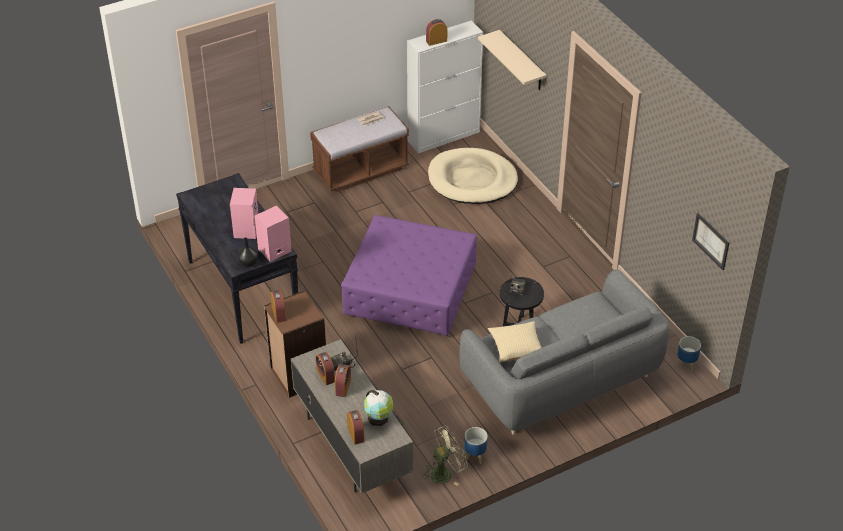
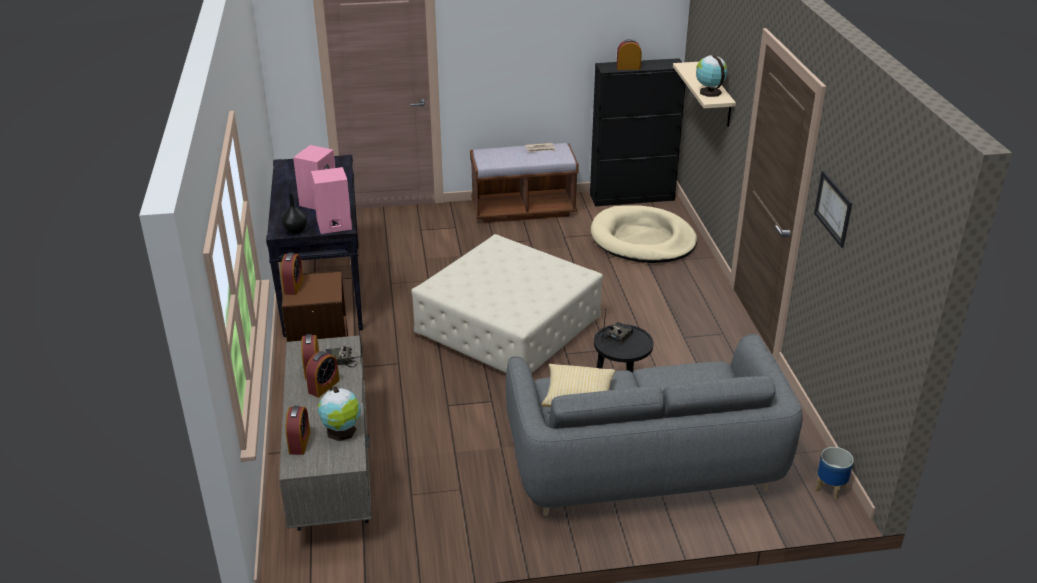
camera: 20 degrees right, 10 degrees down
purple ottoman [341,215,477,336] -> beige ottoman [411,234,603,373]
white cabinet [407,20,483,153] -> black cabinet [590,58,686,206]
green fan [423,426,468,486] -> none
planter [464,427,488,464] -> none
picture [692,213,729,270] -> picture moved to [814,171,852,248]
none -> globe [696,55,727,97]

